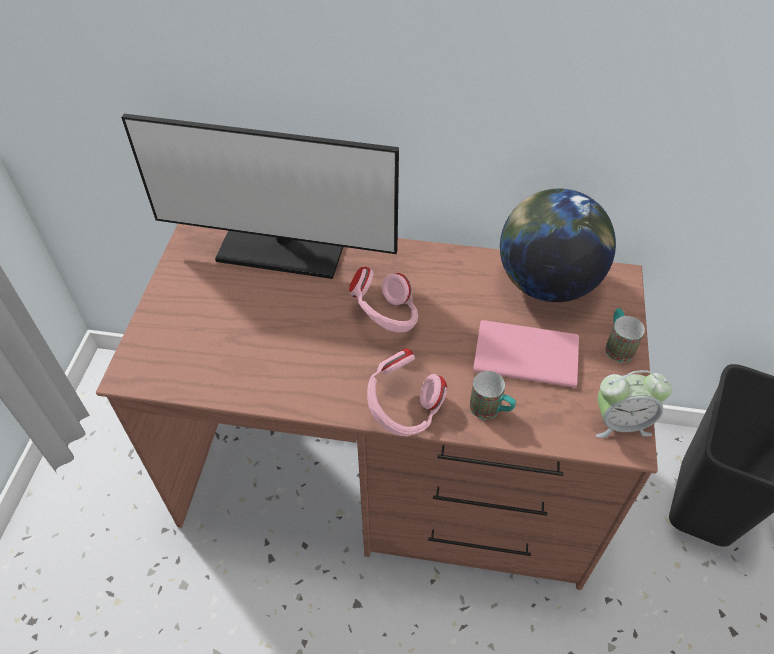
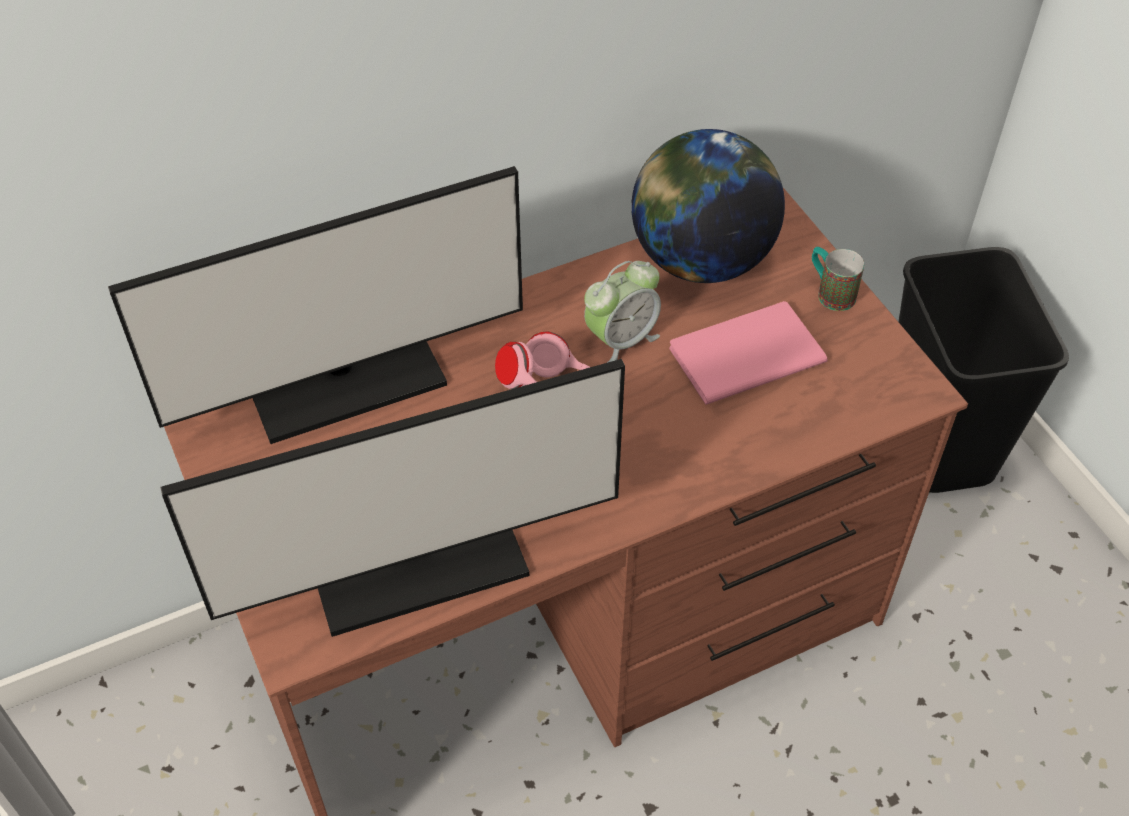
camera: 35 degrees left, 0 degrees up
pink headphones [367,348,447,436] -> none
mug [469,371,516,419] -> none
alarm clock [596,370,672,438] -> alarm clock moved to [584,261,661,363]
none -> monitor [160,359,625,637]

